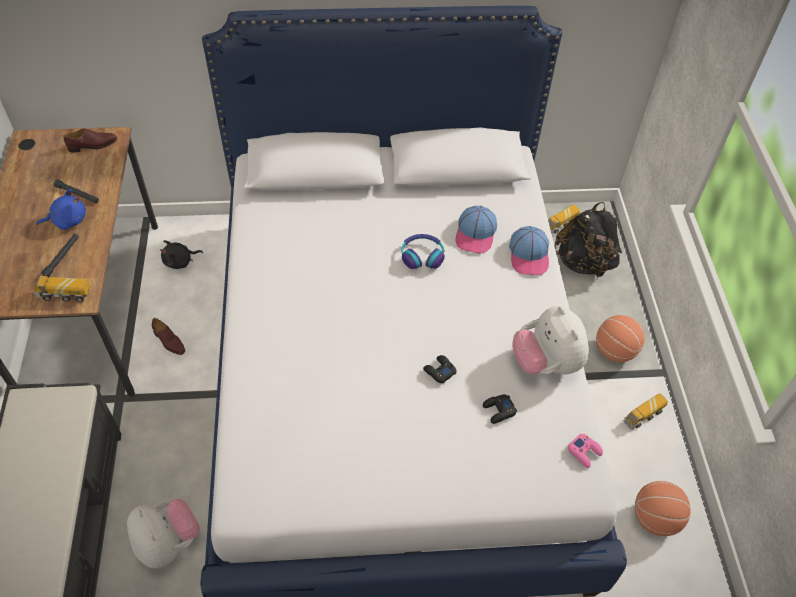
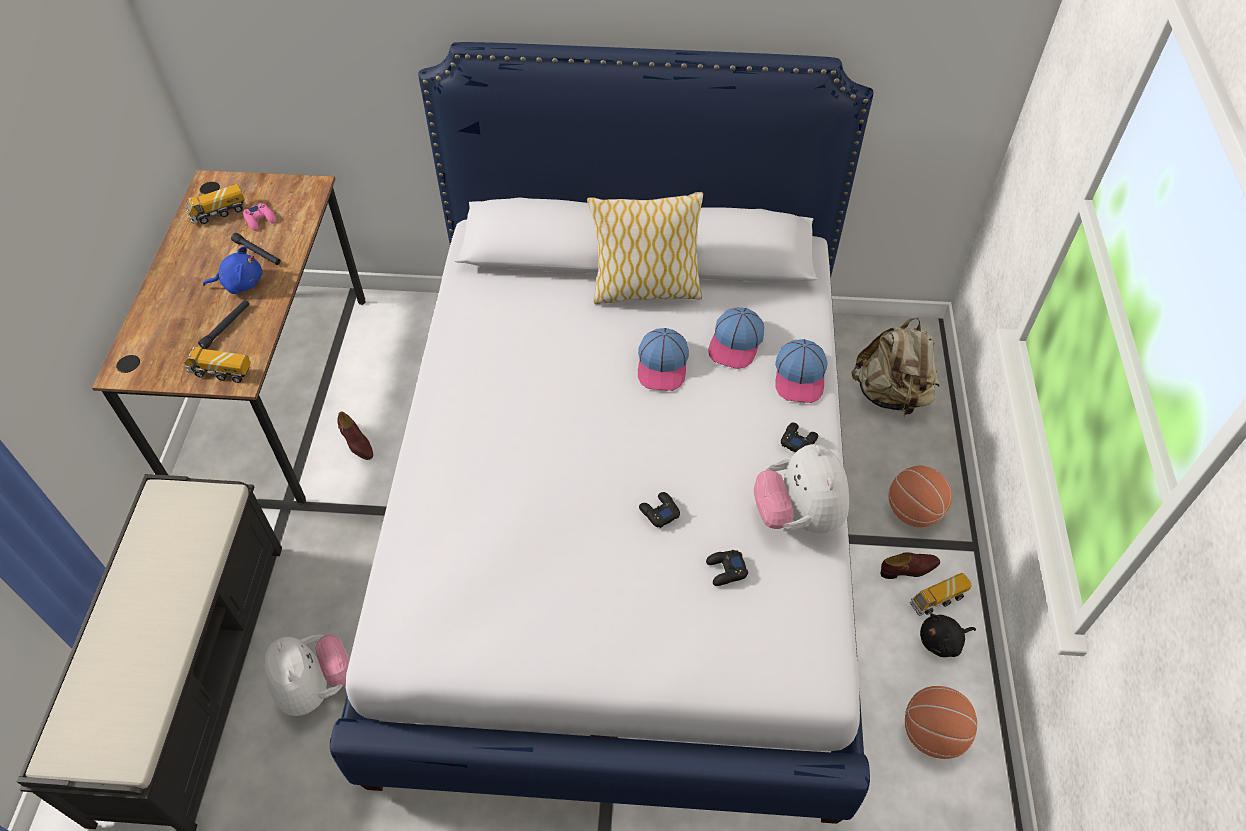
camera: 10 degrees right, 0 degrees up
brown shoe [64,128,117,153] -> brown shoe moved to [880,552,940,579]
black plush toy [160,240,203,269] -> black plush toy moved to [920,613,976,657]
headphones [401,234,445,269] -> cap [638,328,689,391]
toy truck [548,204,580,234] -> toy truck moved to [186,184,245,224]
black backpack [554,202,622,278] -> beige backpack [851,318,940,417]
pink game controller [568,433,603,468] -> pink game controller moved to [243,203,276,231]
none -> pillow [587,192,703,304]
none -> black game controller [781,423,818,452]

